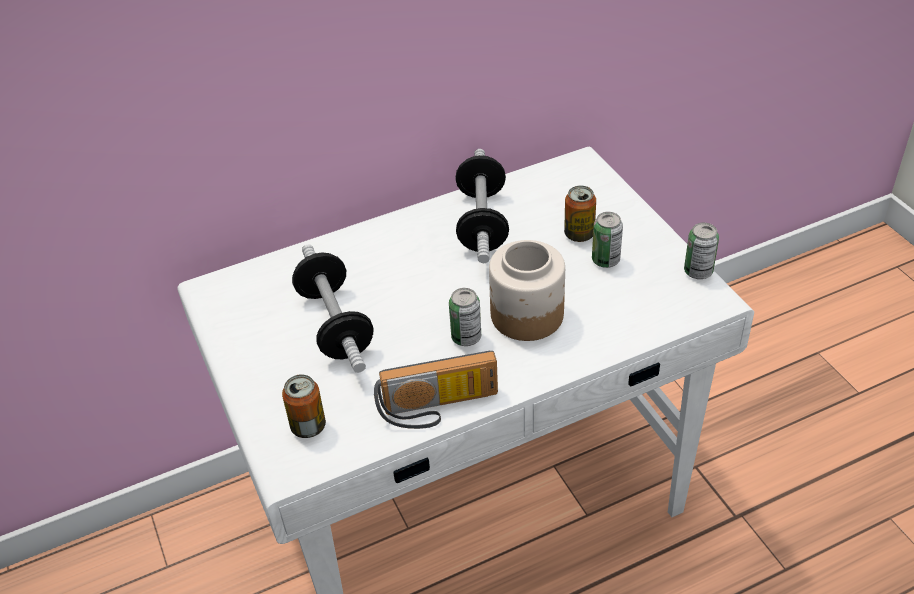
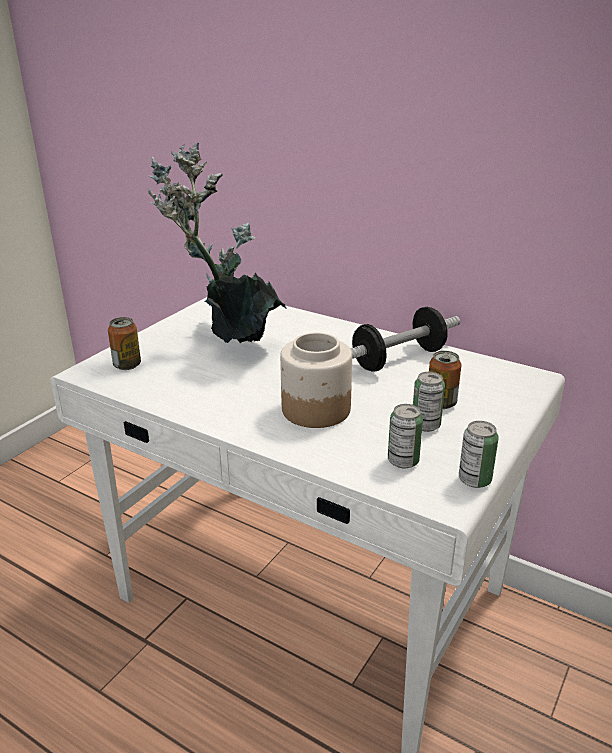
camera: 55 degrees right, 15 degrees down
dumbbell [292,244,374,373] -> potted plant [148,142,287,343]
radio [374,351,498,429] -> none
can [449,288,481,346] -> can moved to [388,404,423,468]

